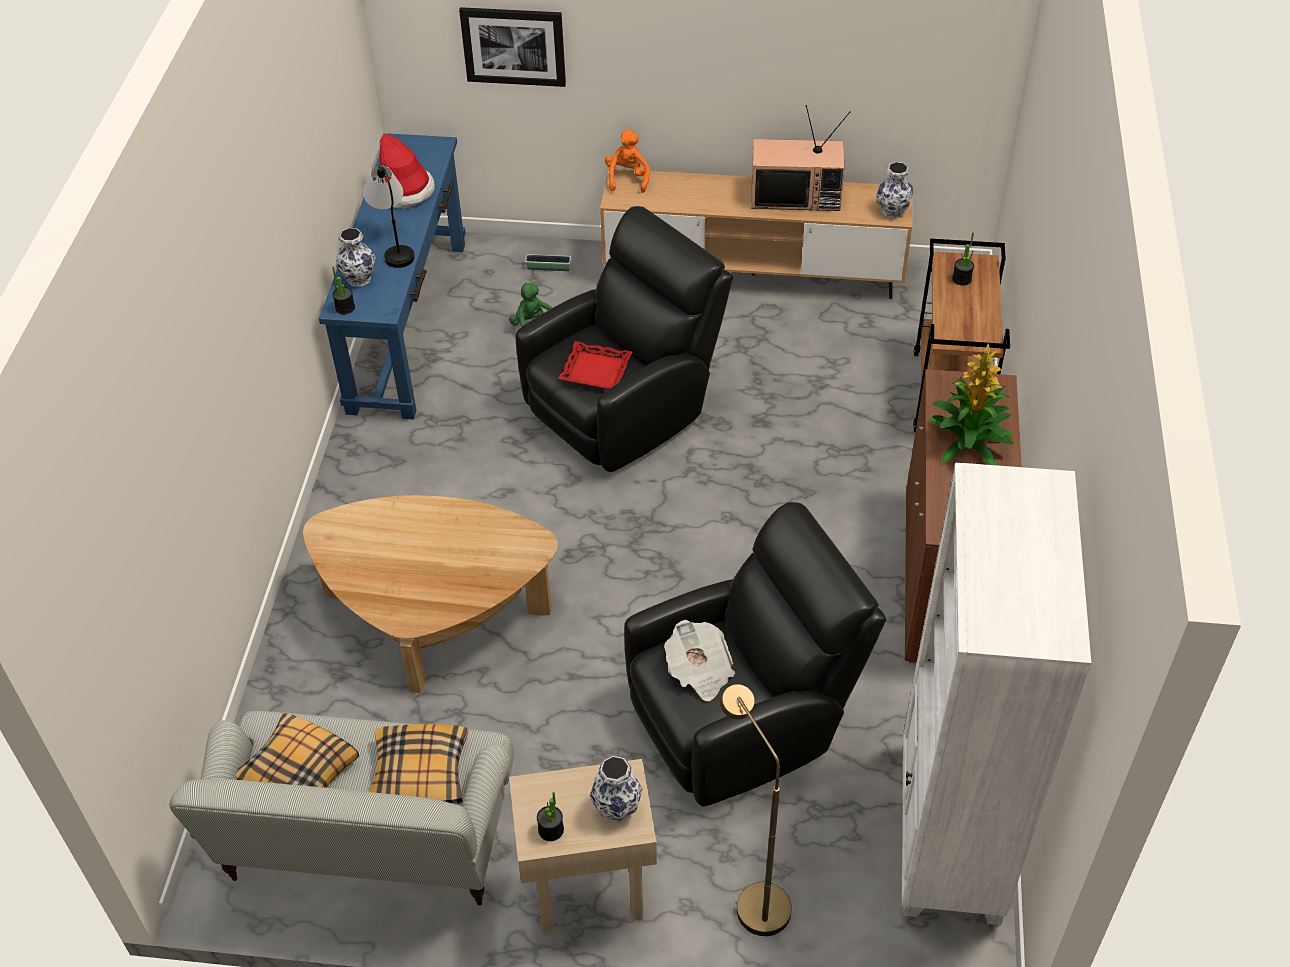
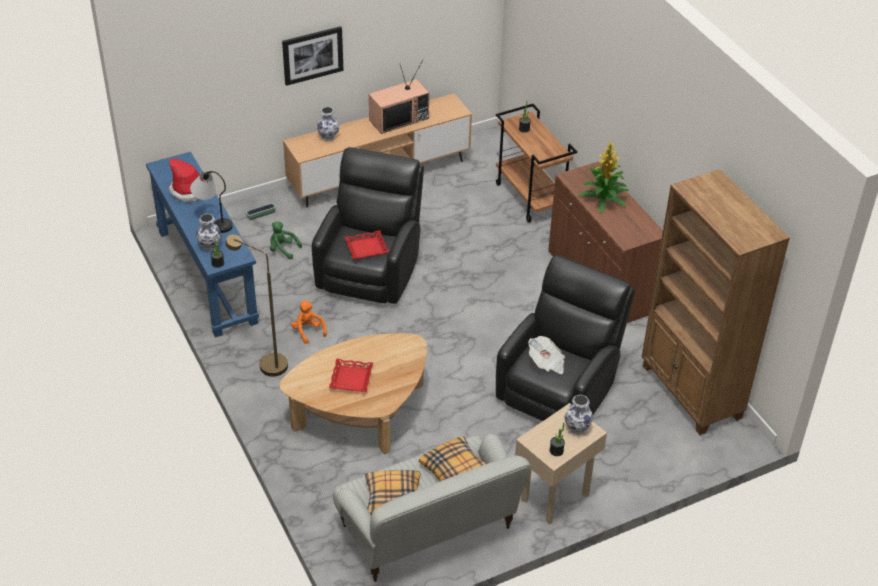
camera: 35 degrees left, 5 degrees down
picture [459,7,566,87] -> picture moved to [282,26,343,86]
orange plush toy [605,129,650,193] -> orange plush toy moved to [291,300,327,344]
brown floor lamp [720,684,792,936] -> brown floor lamp moved to [225,234,288,376]
vase [876,162,913,218] -> vase moved to [317,107,339,141]
white bookcase [902,462,1091,925] -> brown bookcase [642,169,790,435]
none -> red tray [329,359,373,392]

